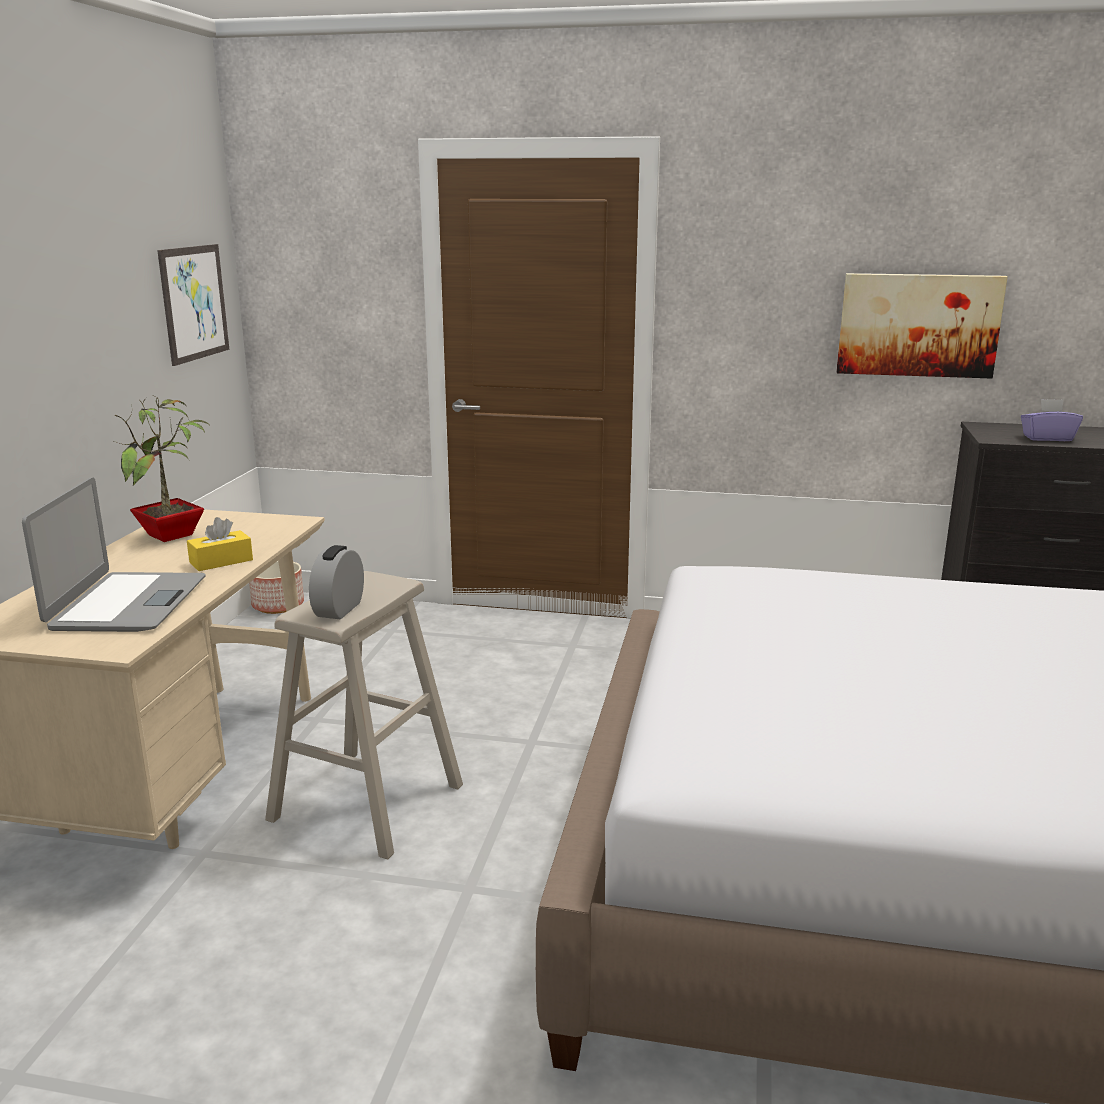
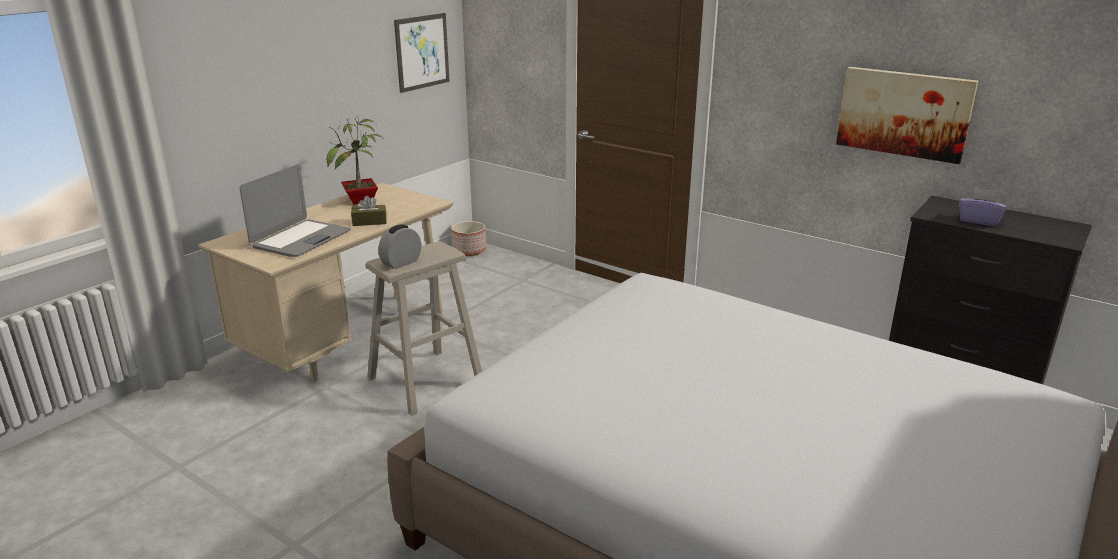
camera: 25 degrees right, 5 degrees up
yellow tissue box [187,517,253,571] -> brown tissue box [351,196,387,226]

